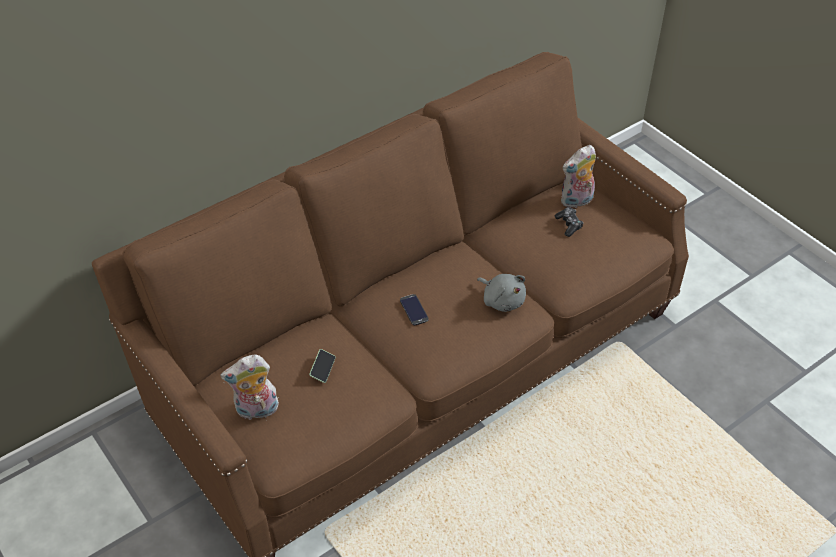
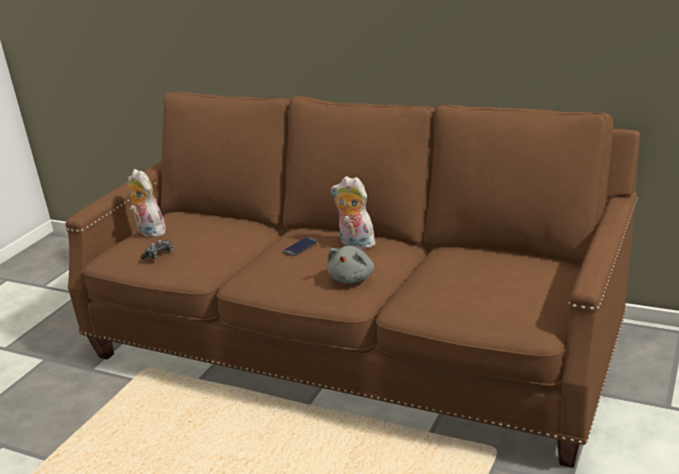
camera: 65 degrees right, 20 degrees down
phone [309,349,336,383] -> none
game controller [555,207,583,237] -> game controller moved to [140,240,173,259]
plush toy [561,145,596,208] -> plush toy moved to [331,176,376,249]

